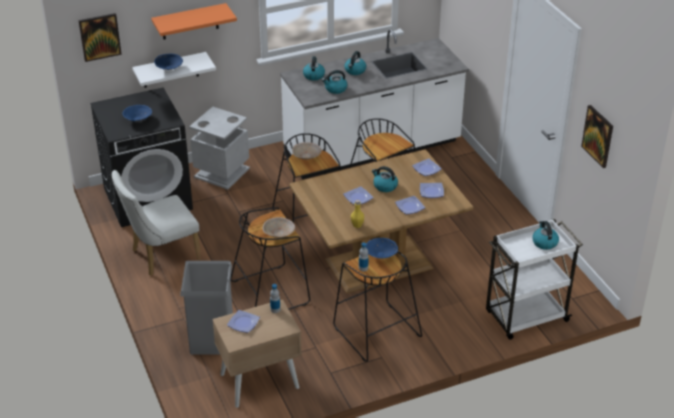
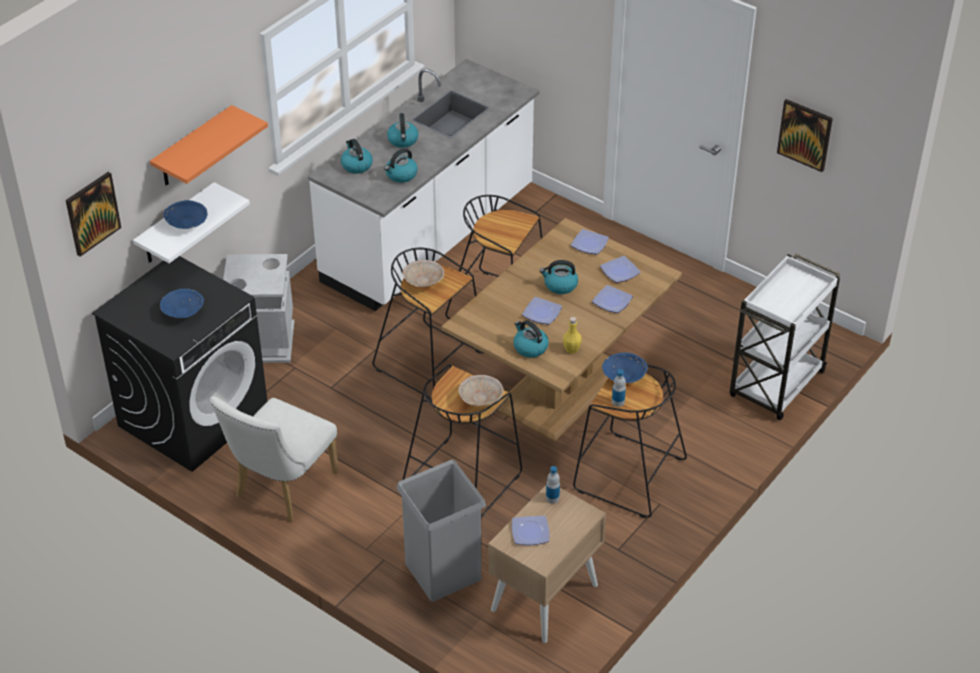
camera: 30 degrees left, 5 degrees up
kettle [532,221,559,250] -> kettle moved to [513,320,549,358]

